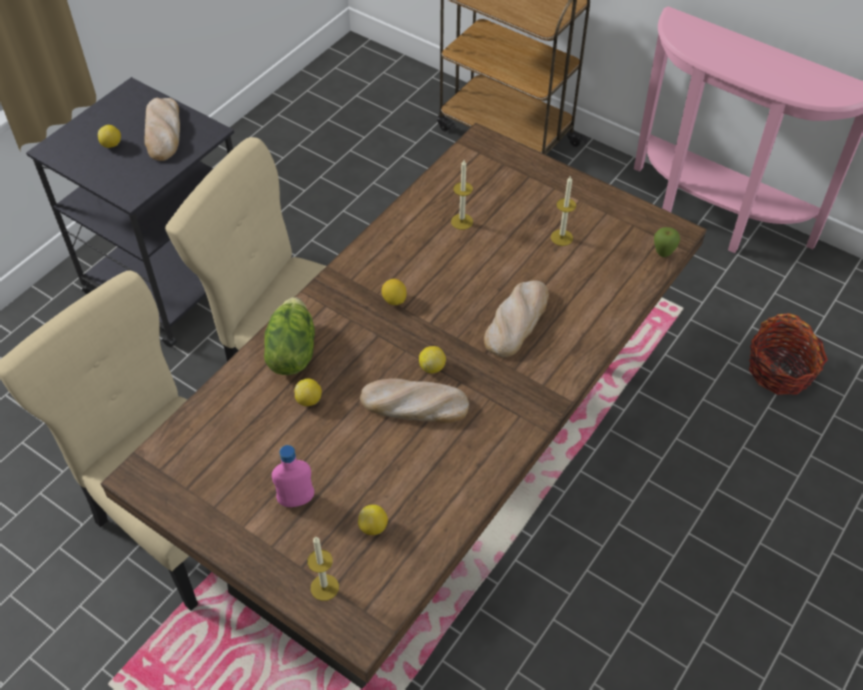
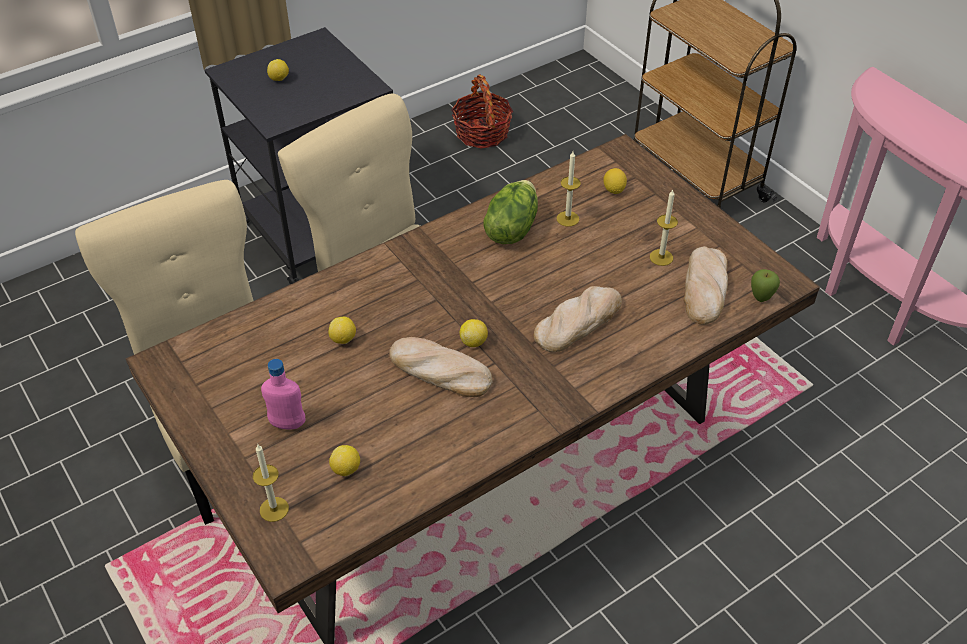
camera: 20 degrees right, 5 degrees down
bread [144,97,180,161] -> bread moved to [683,246,728,325]
lettuce [264,297,315,375] -> lettuce moved to [483,180,538,244]
lemon [382,279,407,305] -> lemon moved to [603,168,627,194]
basket [749,313,828,395] -> basket moved to [451,74,513,149]

